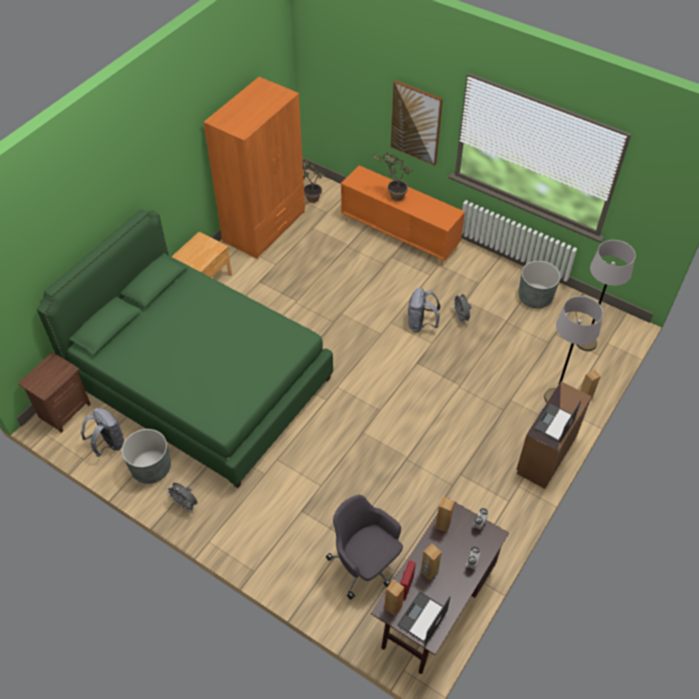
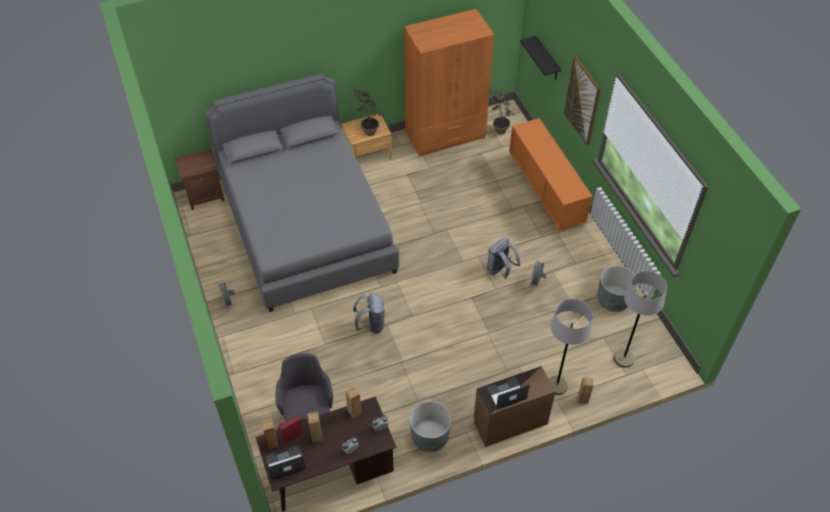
camera: 35 degrees right, 0 degrees up
green bed [37,209,333,488] -> grey bed [204,73,399,312]
grey backpack [81,408,124,457] -> grey backpack moved to [353,292,385,334]
grey planter [122,429,171,484] -> grey planter moved to [410,401,451,452]
potted plant [373,153,413,201] -> potted plant moved to [353,88,381,136]
none -> black shelf [520,36,561,80]

